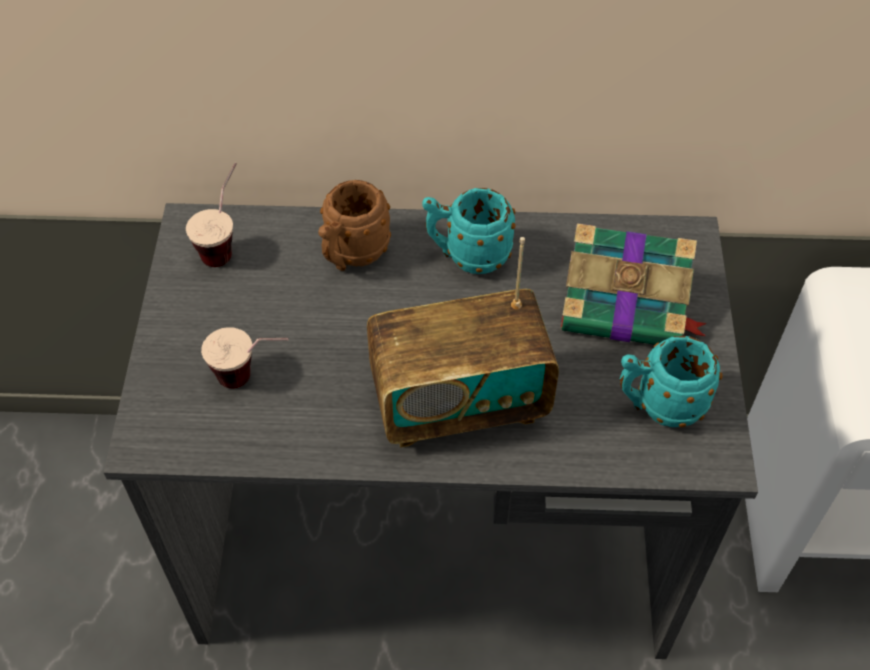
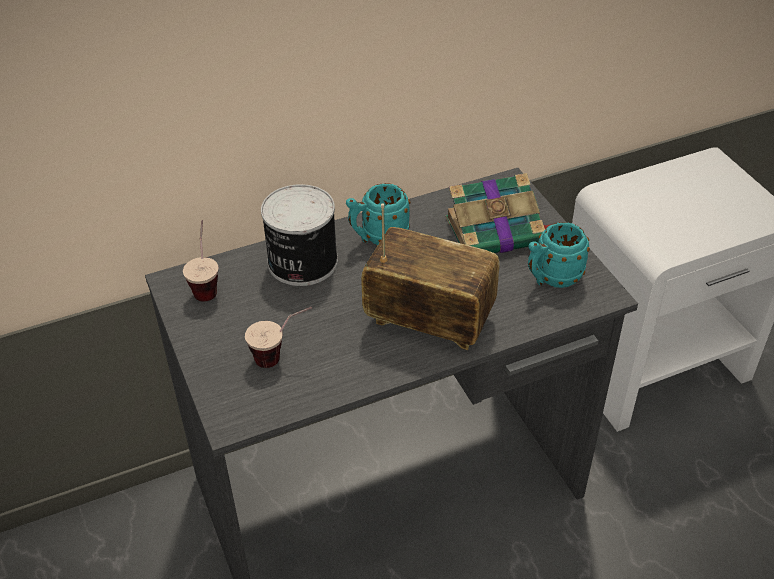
camera: 25 degrees left, 10 degrees down
brown mug [318,180,391,271] -> can [261,184,338,286]
radio [367,237,559,448] -> radio turned 120 degrees counterclockwise [361,203,500,350]

